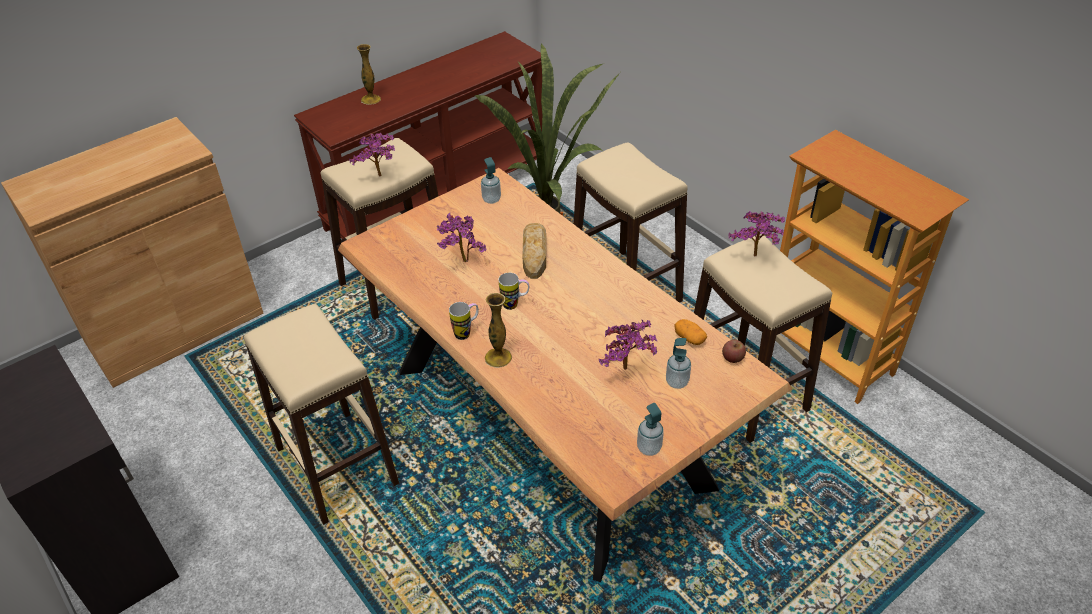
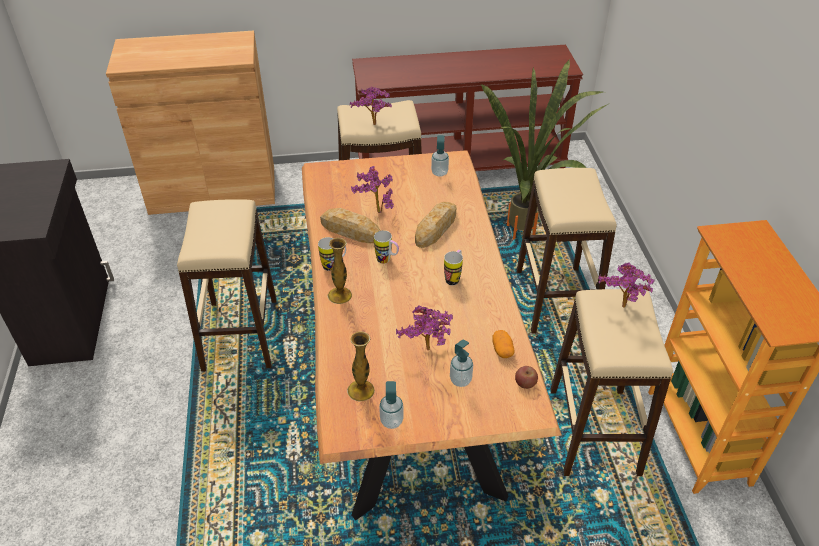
camera: 30 degrees right, 0 degrees up
vase [357,44,381,105] -> vase moved to [347,331,375,402]
none -> bread [320,208,381,243]
none -> mug [444,250,463,285]

